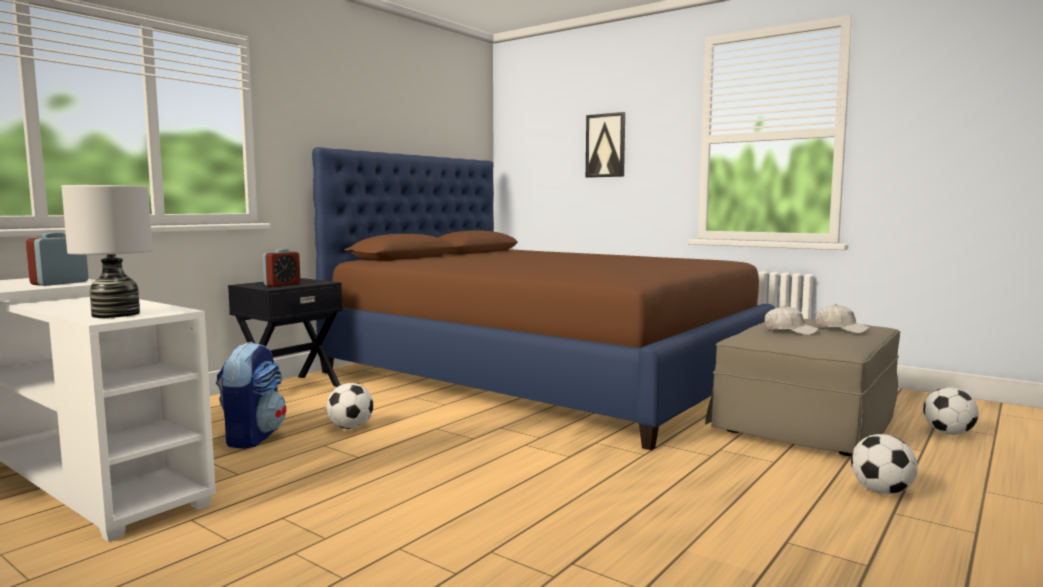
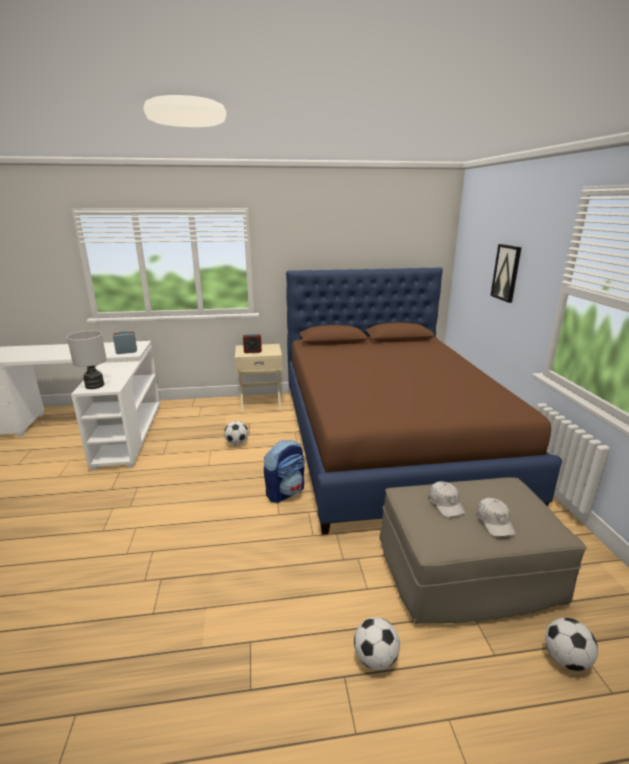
camera: 45 degrees right, 15 degrees up
backpack [216,342,286,449] -> backpack moved to [264,440,305,503]
black nightstand [228,278,343,387] -> beige nightstand [235,344,282,412]

